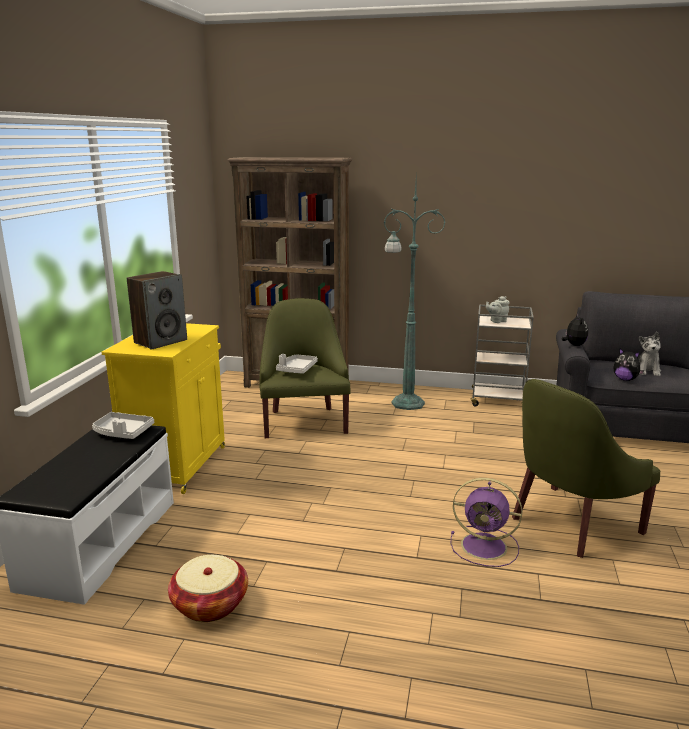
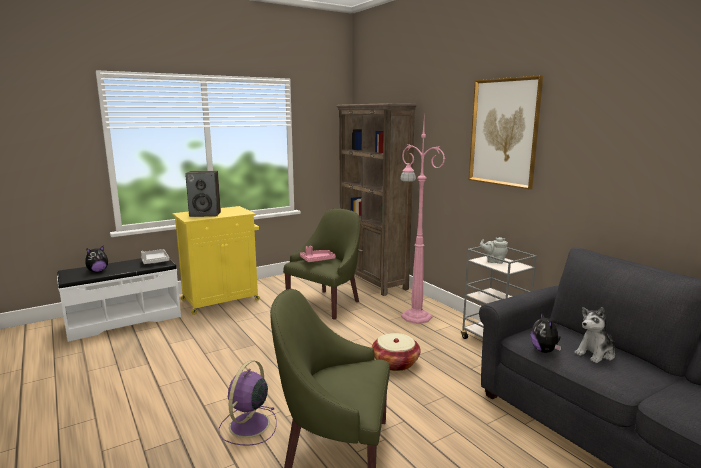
camera: 45 degrees right, 5 degrees down
basket [168,555,248,622] -> basket moved to [372,333,421,371]
grey tray [276,354,318,374] -> pink tray [300,246,336,262]
green floor lamp [384,183,446,410] -> pink floor lamp [400,123,445,324]
purple fan [450,478,522,567] -> purple fan turned 45 degrees clockwise [219,360,277,446]
plush toy [562,313,588,346] -> plush toy moved to [85,246,108,272]
none -> picture [469,75,543,189]

